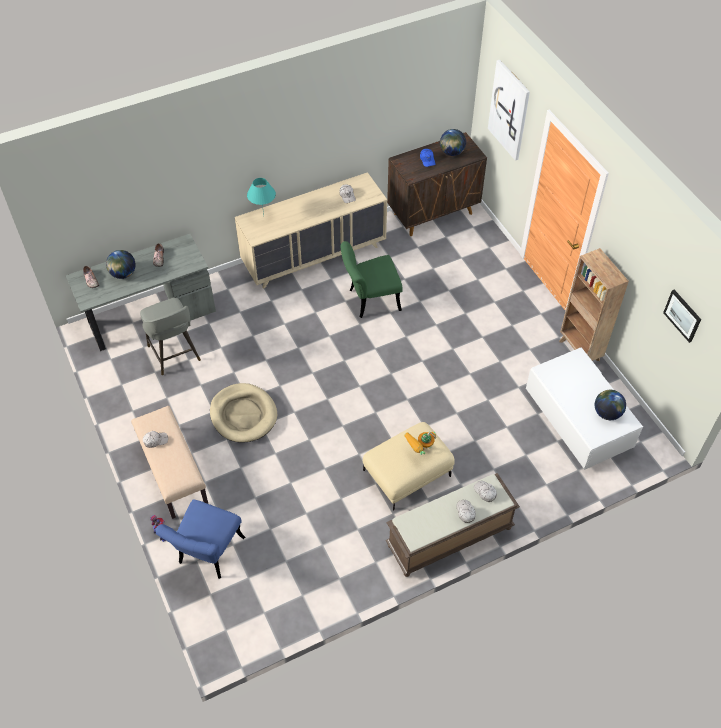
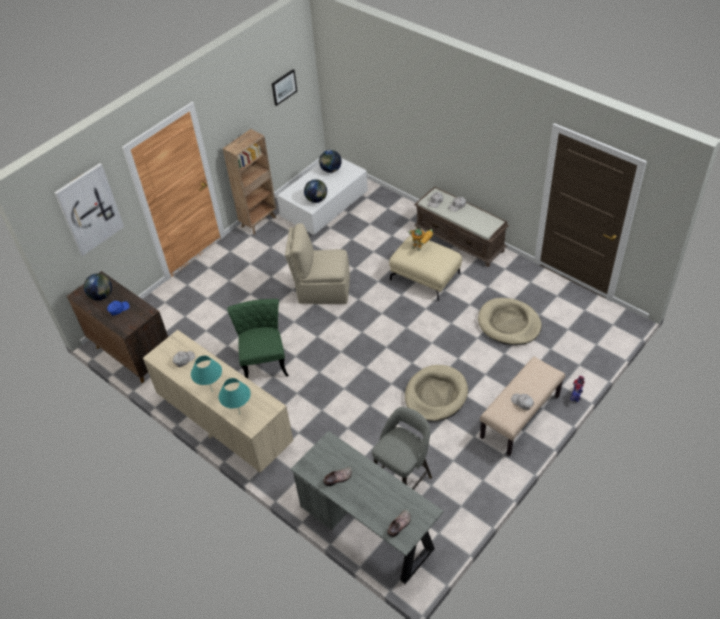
camera: 110 degrees left, 5 degrees down
globe [106,250,136,279] -> globe moved to [304,179,327,203]
blue chair [155,499,245,579] -> none
green chair [340,241,403,318] -> green chair turned 150 degrees counterclockwise [227,299,289,379]
none -> turquoise table lamp [191,356,222,392]
none -> beige chair [285,223,350,304]
none -> beige dog bed [478,298,542,345]

